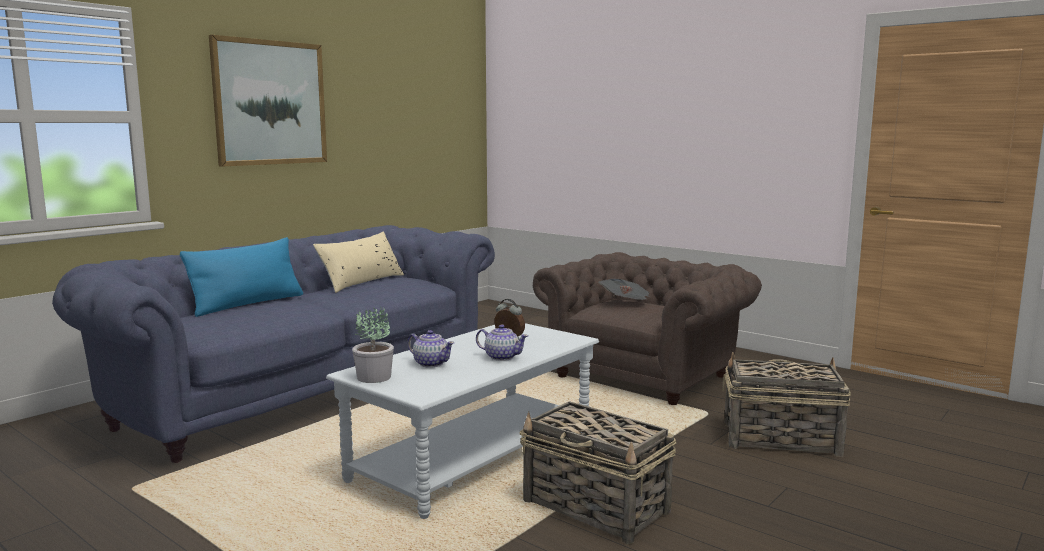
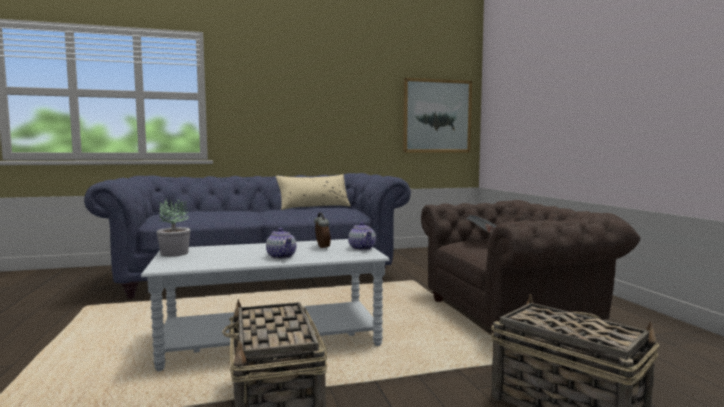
camera: 35 degrees right, 5 degrees down
blue pillow [180,237,303,317] -> none
picture [209,35,327,167] -> picture moved to [403,78,472,152]
teapot [407,330,454,368] -> teapot moved to [348,222,376,250]

